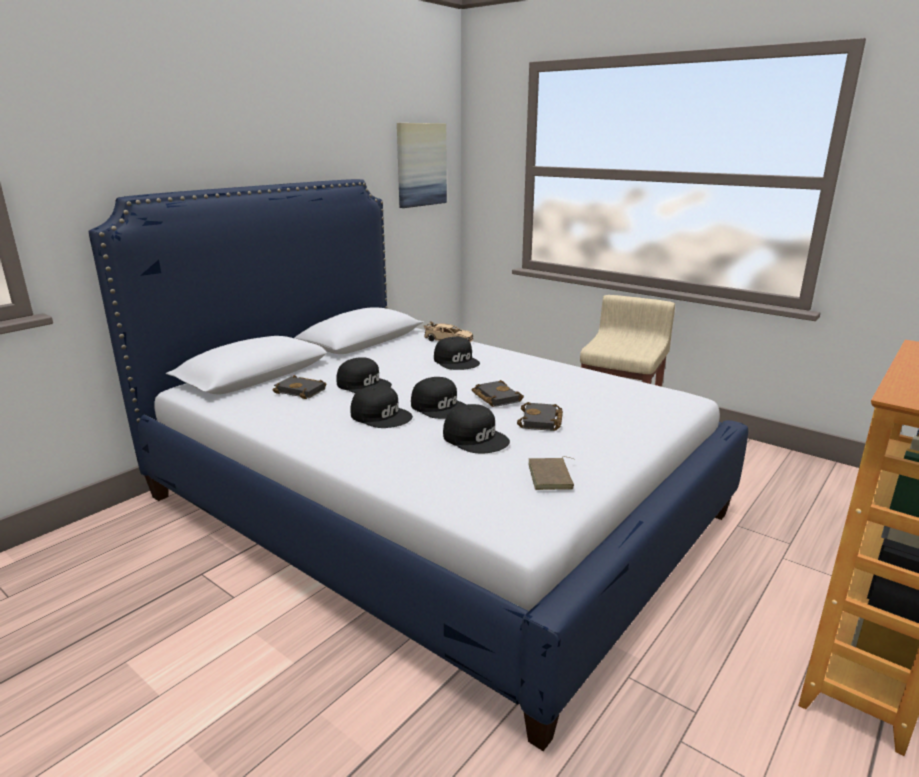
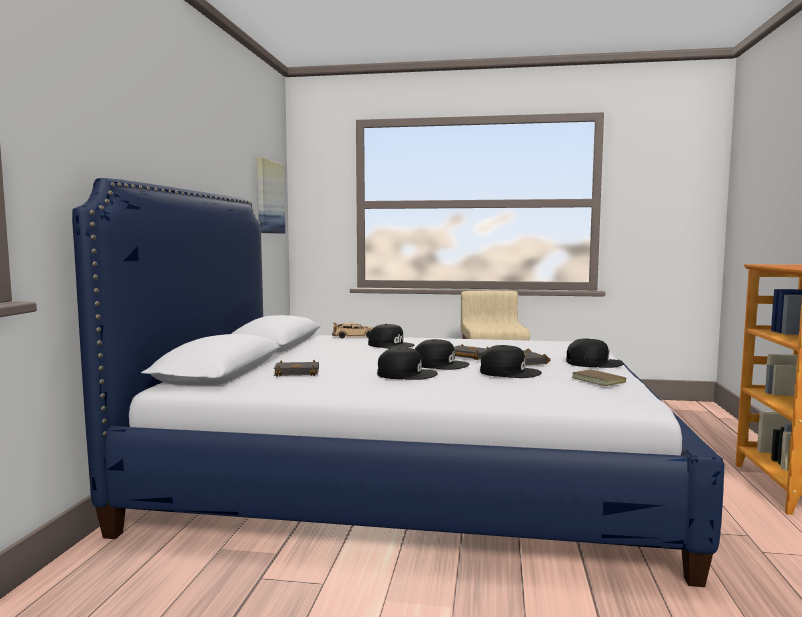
camera: 30 degrees left, 15 degrees down
black cap [336,357,392,393] -> black cap moved to [566,339,624,368]

